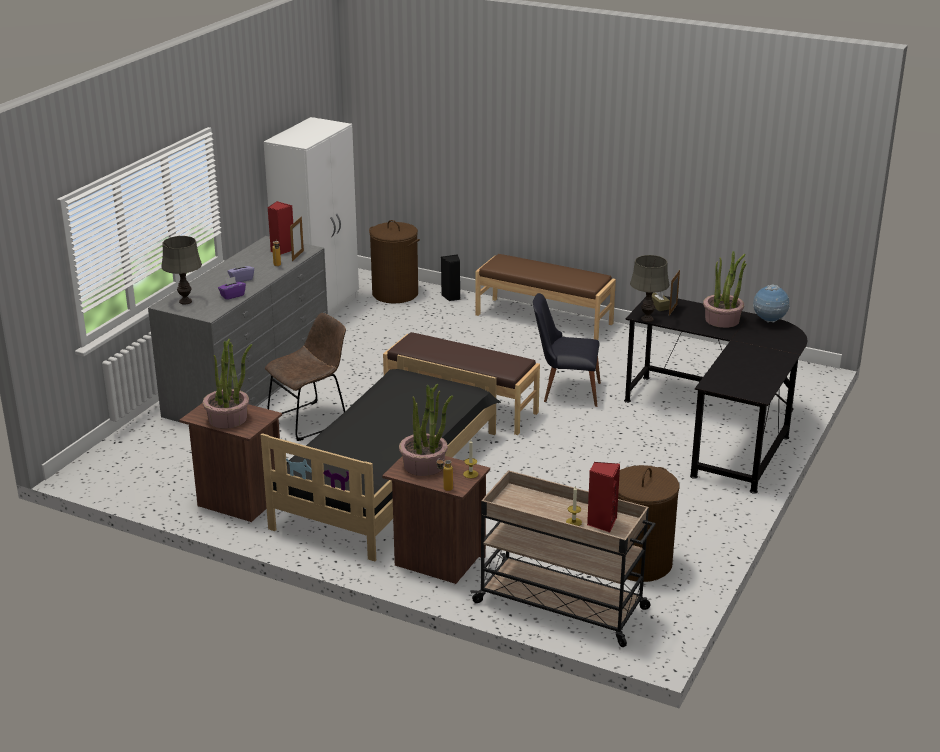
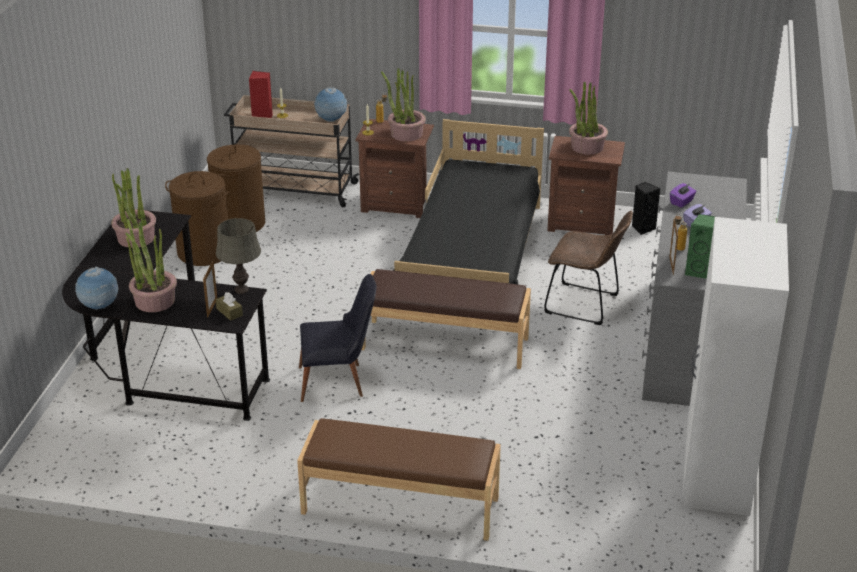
camera: 165 degrees right, 5 degrees up
grey table lamp [161,236,202,304] -> none
brown chair [265,313,346,441] -> brown chair turned 105 degrees counterclockwise [544,211,633,325]
red speaker [268,201,293,255] -> green speaker [685,214,716,279]
brown laundry basket [369,220,420,303] -> brown laundry basket moved to [165,171,229,266]
black speaker [441,254,460,301] -> black speaker moved to [632,182,660,235]
none -> potted plant [111,168,156,248]
none -> globe [314,87,347,122]

